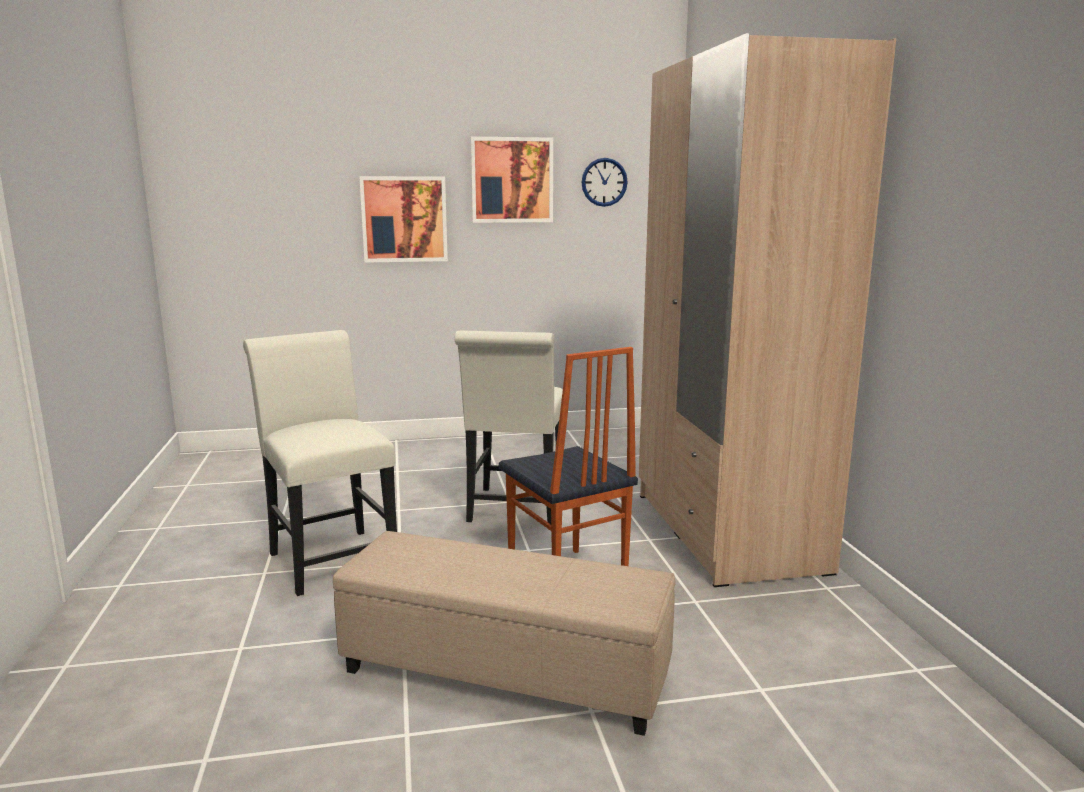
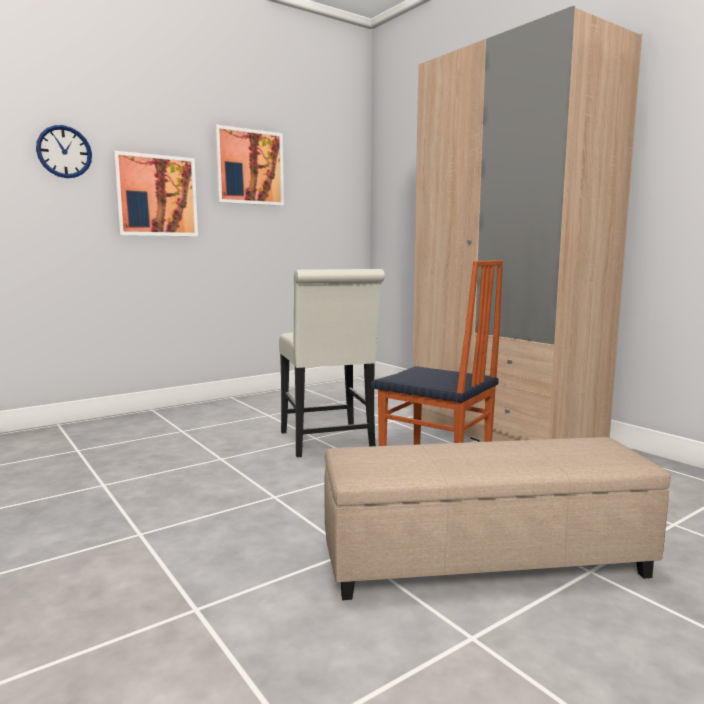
camera: 25 degrees left, 5 degrees down
white chair [243,330,397,596] -> none
wall clock [581,158,628,207] -> wall clock moved to [36,125,92,178]

